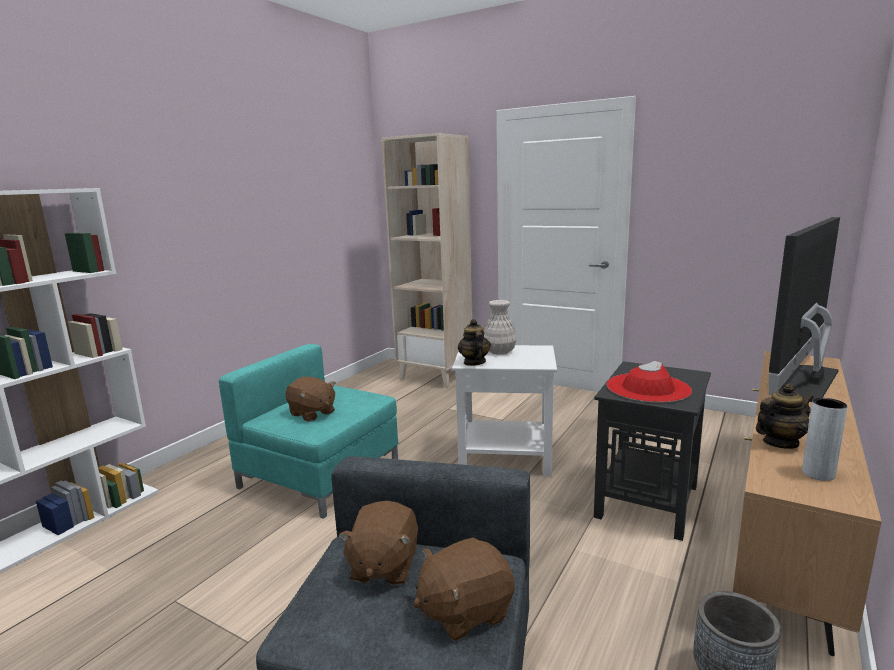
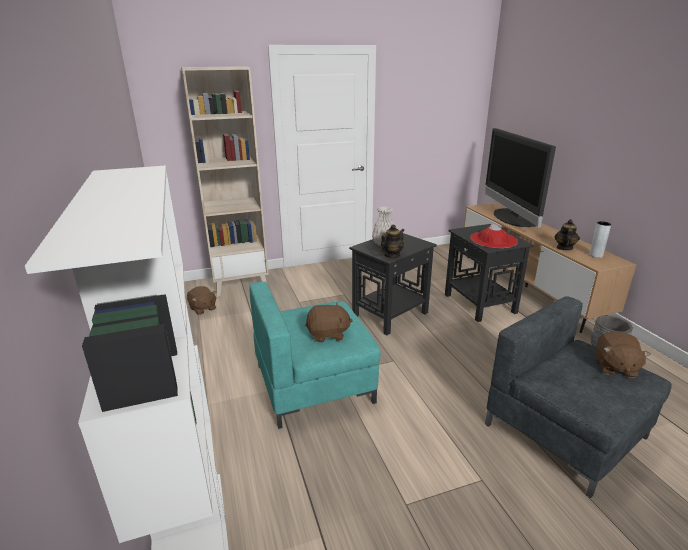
camera: 50 degrees left, 10 degrees up
brown plush toy [338,501,418,586] -> brown plush toy moved to [187,286,216,315]
white side table [452,345,557,477] -> black side table [349,233,437,335]
teapot [458,319,491,366] -> teapot turned 105 degrees clockwise [380,224,404,258]

